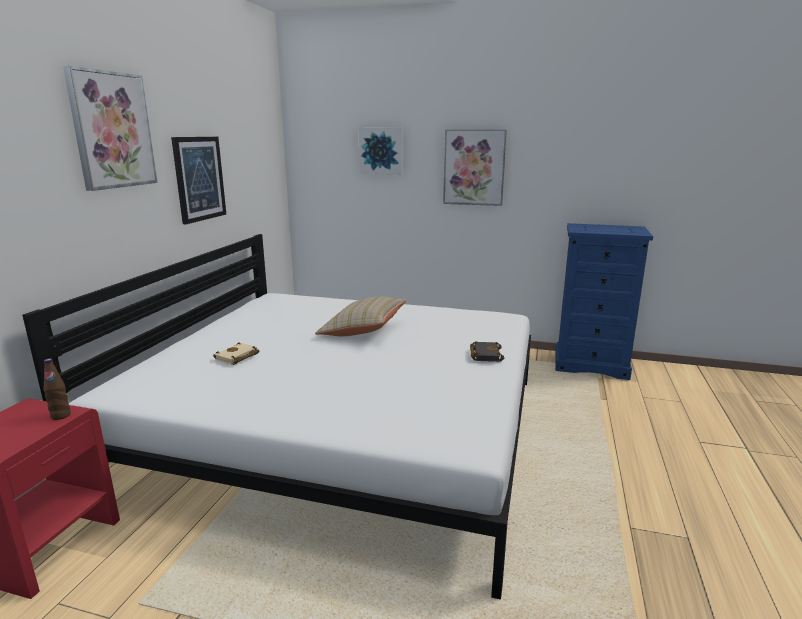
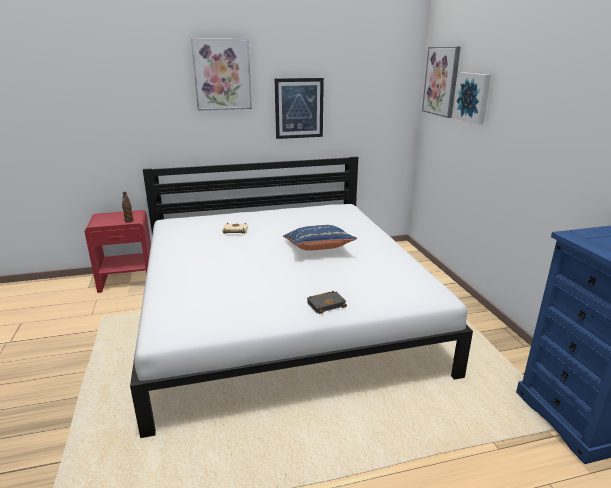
camera: 60 degrees right, 5 degrees up
beige pillow [315,296,407,336] -> blue pillow [283,225,357,251]
picture [443,130,507,206] -> picture moved to [422,46,461,118]

